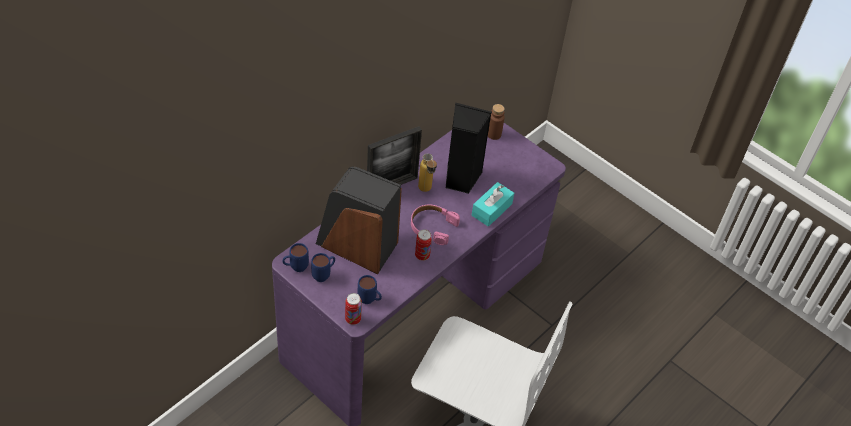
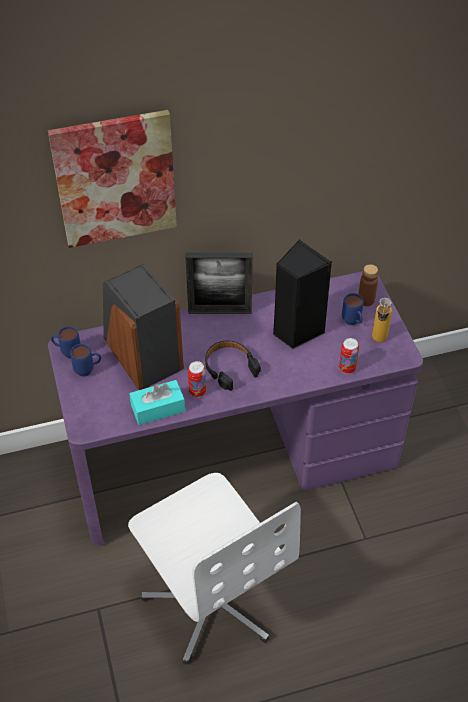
camera: 35 degrees right, 0 degrees up
can [345,293,362,325] -> can moved to [339,338,359,374]
blue mug [357,275,382,304] -> blue mug moved to [342,293,363,325]
pink headphones [411,205,460,245] -> black headphones [205,341,261,391]
bottle [418,154,437,192] -> bottle moved to [372,298,392,342]
turquoise tissue box [472,182,514,227] -> turquoise tissue box moved to [129,380,185,425]
none -> picture [48,110,177,248]

